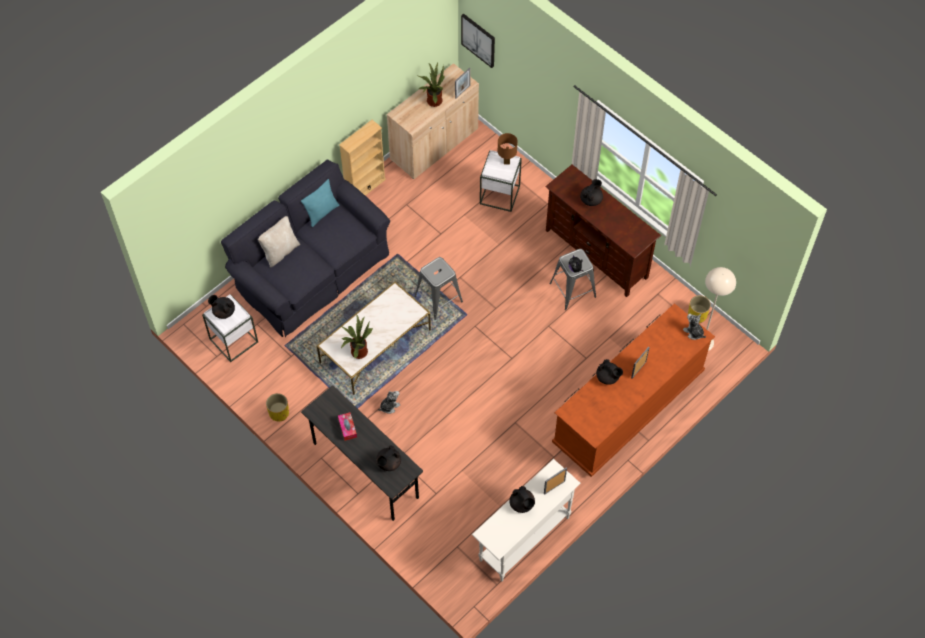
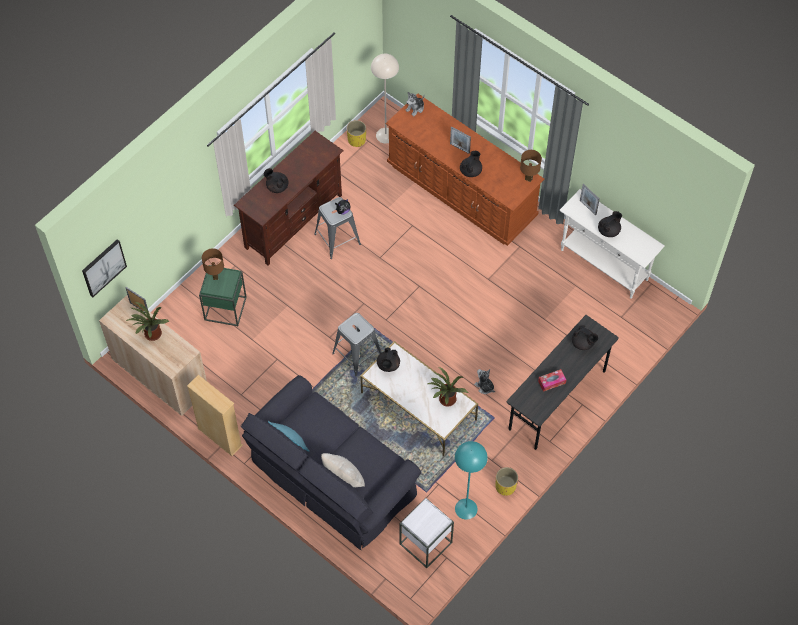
camera: 95 degrees left, 0 degrees up
black teapot [208,295,235,319] -> black teapot moved to [377,347,400,372]
white side table [480,150,522,212] -> green side table [199,265,247,326]
none -> turquoise floor lamp [455,441,488,520]
none -> brown table lamp [520,150,542,182]

